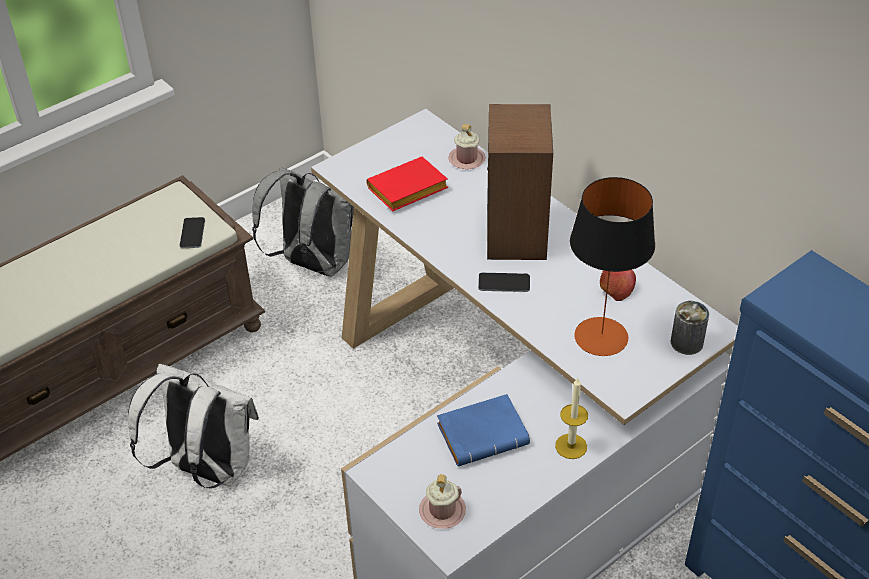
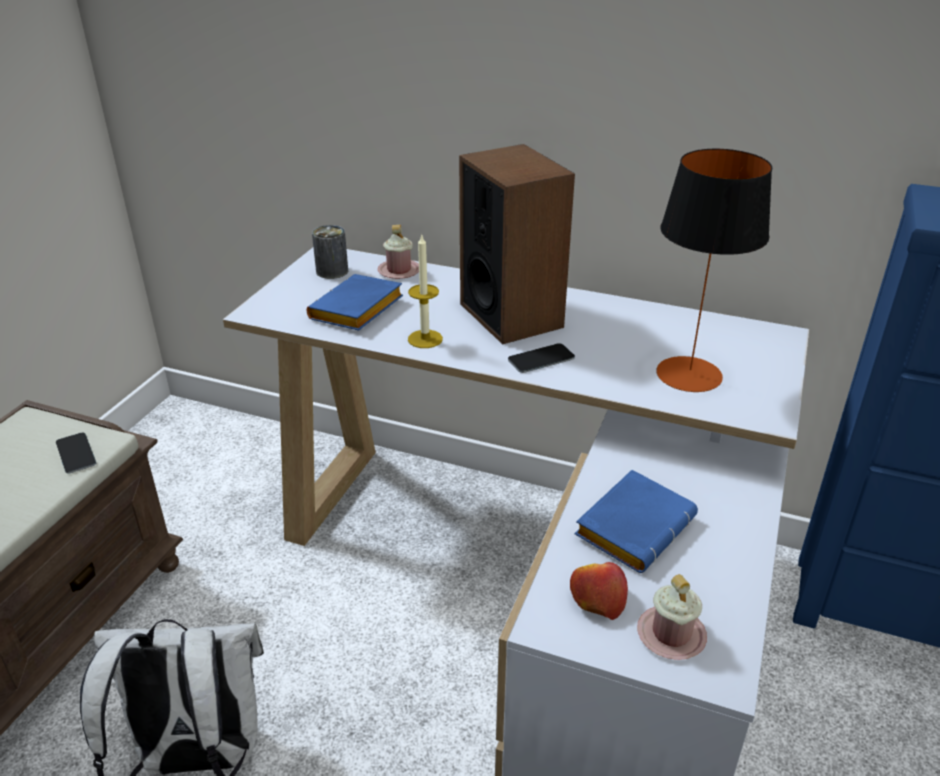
camera: 30 degrees left, 10 degrees down
grey backpack [252,167,354,276] -> none
red book [366,156,448,212] -> blue book [307,274,403,331]
candle [555,378,588,459] -> candle moved to [408,235,443,348]
apple [600,270,636,301] -> apple moved to [570,562,628,620]
can [671,301,709,355] -> can moved to [312,225,348,279]

